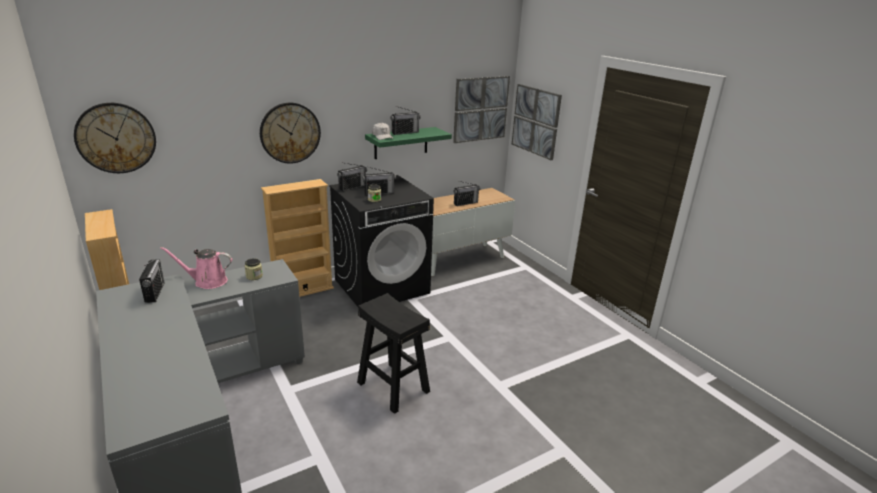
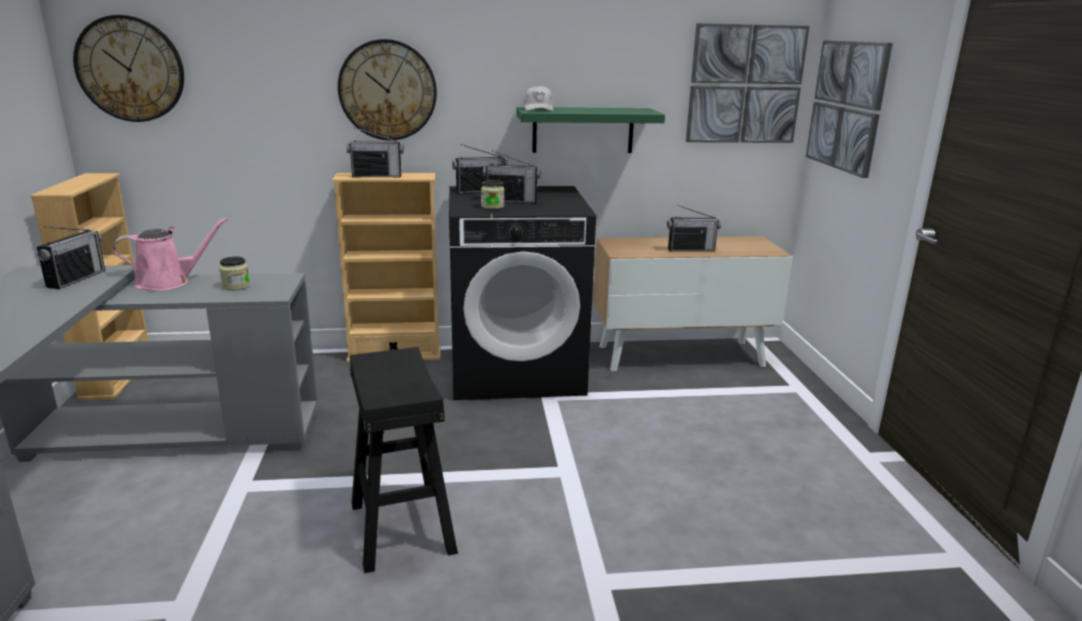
camera: 25 degrees right, 5 degrees down
pink watering can [160,247,232,289] -> pink watering can turned 135 degrees clockwise [113,218,228,291]
radio [390,106,421,135] -> radio moved to [346,127,404,177]

